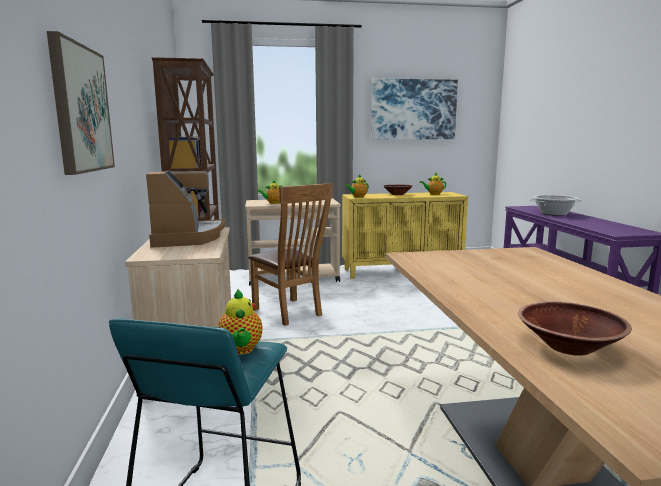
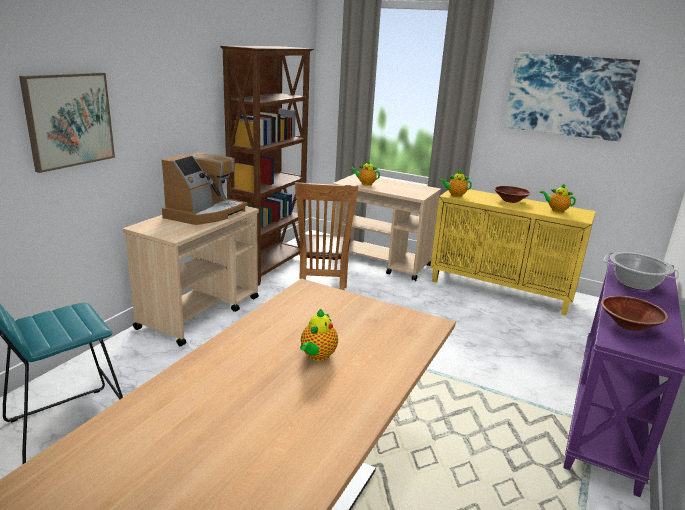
camera: 35 degrees right, 10 degrees up
teapot [218,289,263,355] -> teapot moved to [300,309,338,361]
brown bowl [518,302,632,356] -> brown bowl moved to [601,296,668,331]

